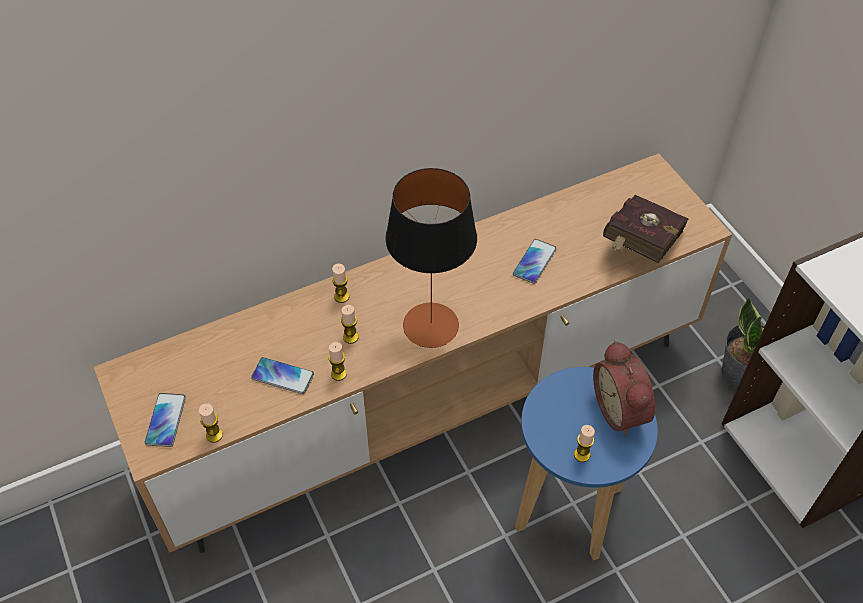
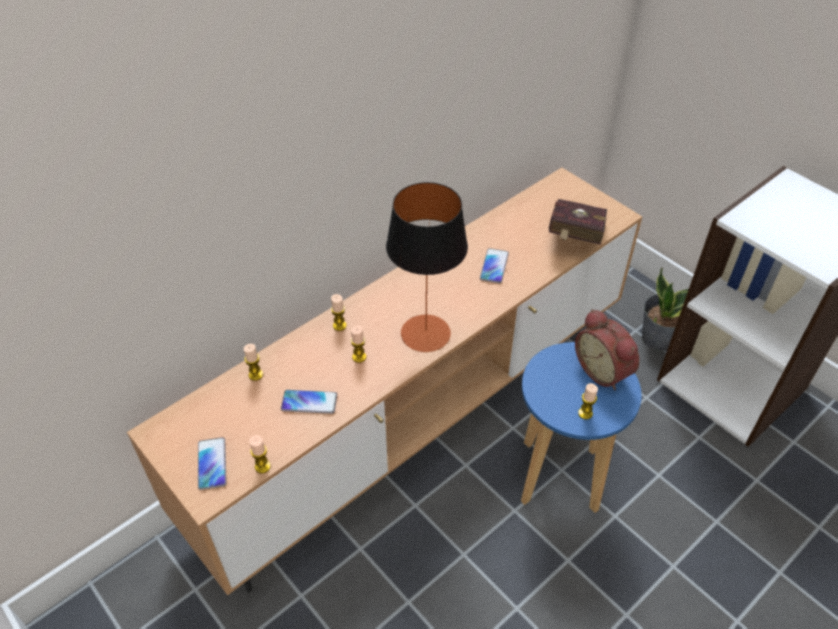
camera: 15 degrees left, 5 degrees down
candle [328,342,347,381] -> candle moved to [244,344,263,381]

